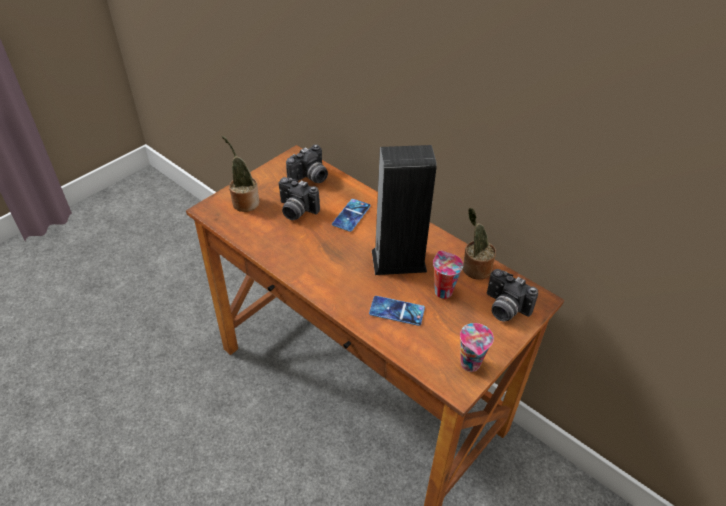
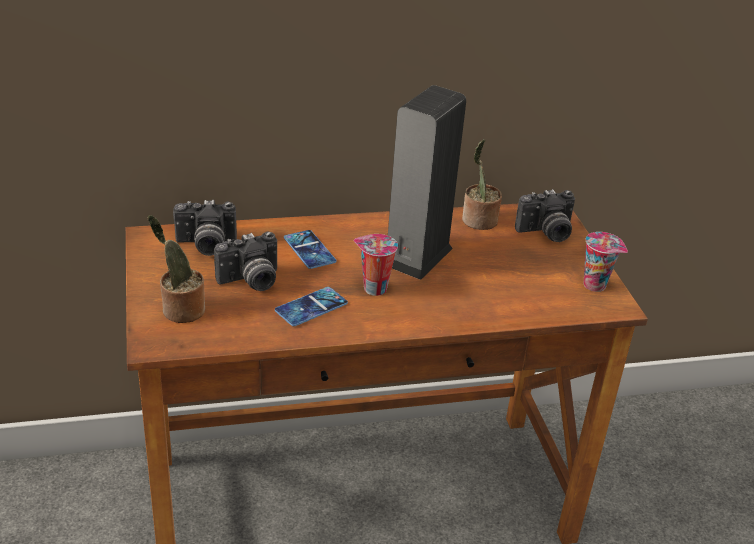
camera: 55 degrees left, 10 degrees down
camera [286,144,328,183] -> camera turned 90 degrees clockwise [173,200,237,256]
phone [369,296,425,326] -> phone moved to [275,287,348,326]
cup [433,251,463,299] -> cup moved to [353,234,398,296]

